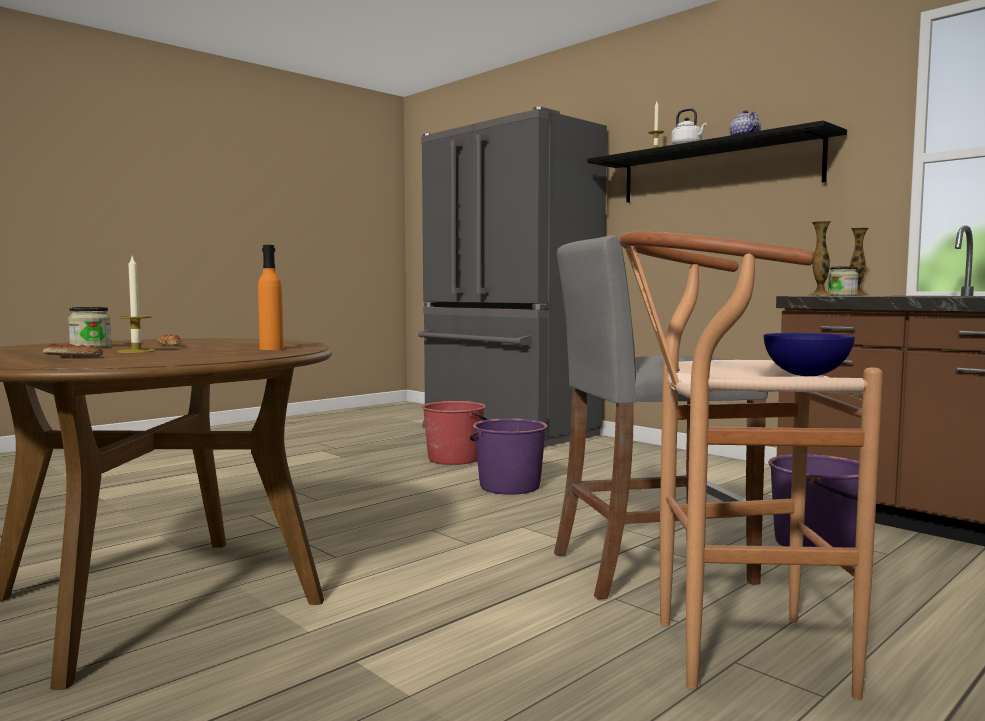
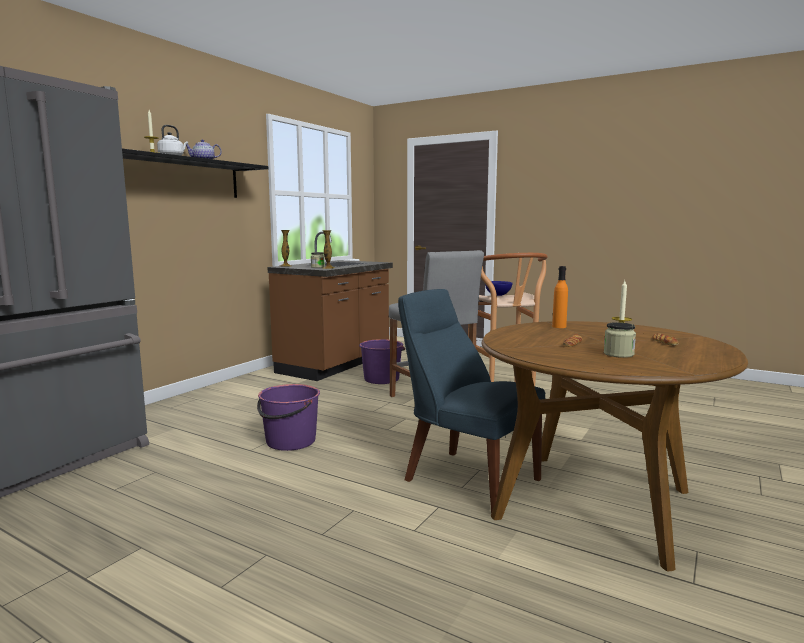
camera: 105 degrees left, 5 degrees up
red bucket [422,401,487,465] -> none
none -> blue chair [398,289,545,513]

